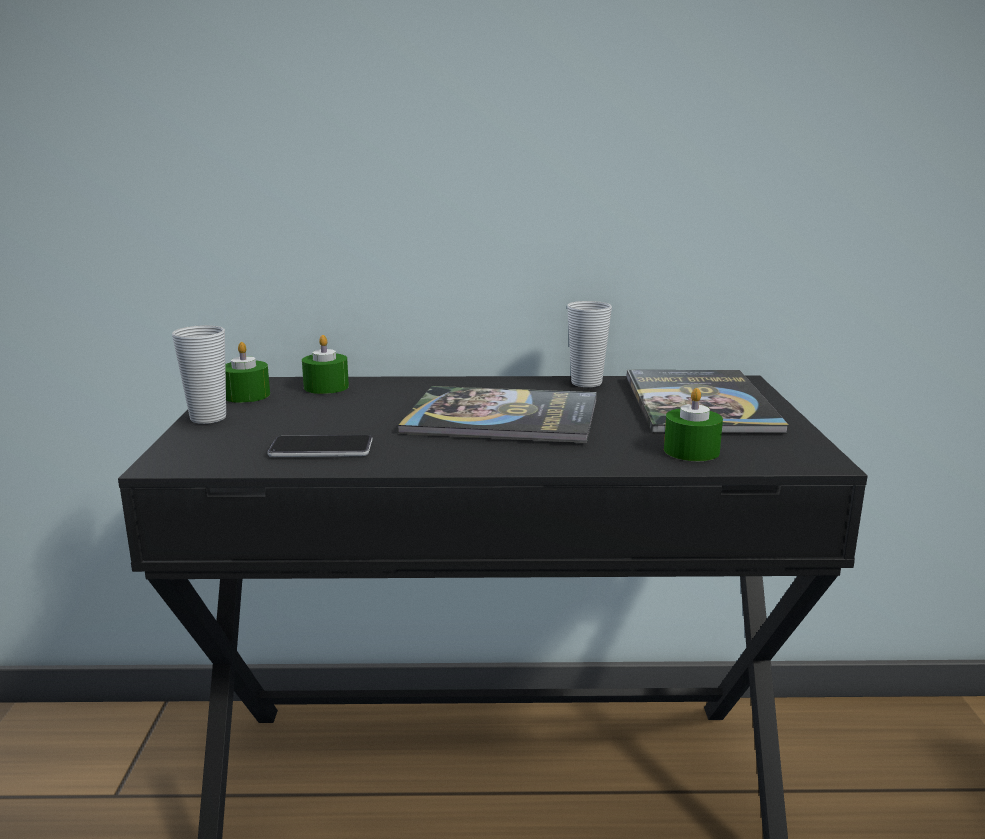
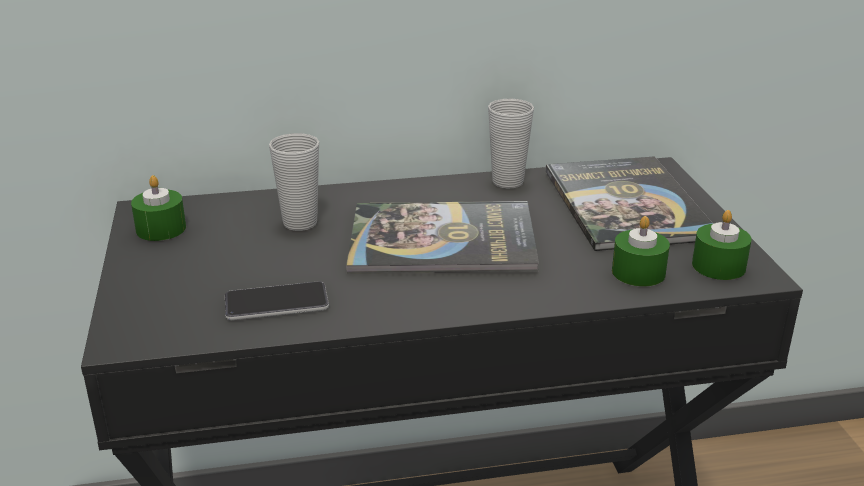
camera: 10 degrees left, 10 degrees up
cup [172,325,226,424] -> cup moved to [269,133,319,231]
green candle [302,335,349,394] -> green candle moved to [692,210,752,280]

